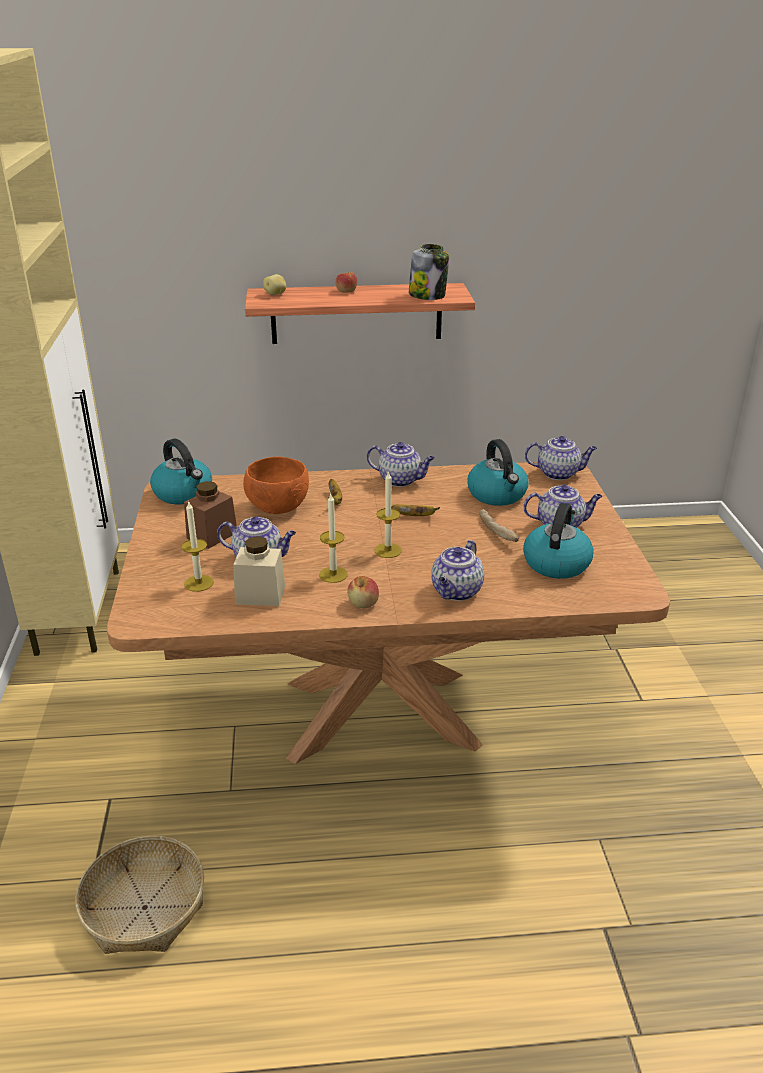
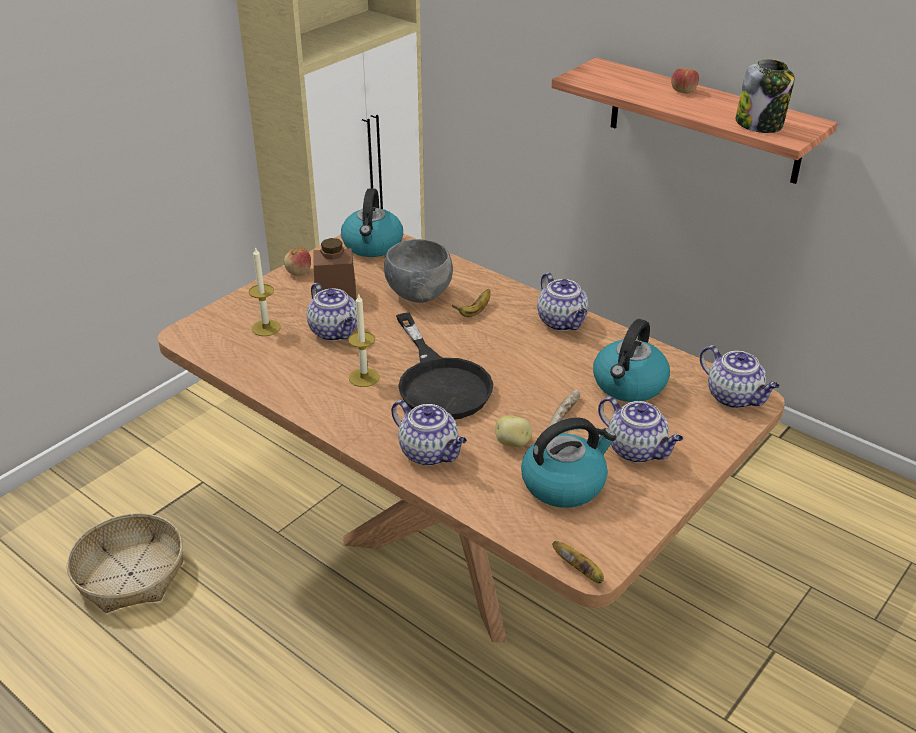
camera: 45 degrees right, 5 degrees up
beige jar [233,536,285,606] -> none
orange bowl [243,457,309,514] -> grey bowl [384,239,453,303]
potato [263,274,287,295] -> potato moved to [495,415,532,447]
apple [347,576,379,608] -> apple moved to [284,247,311,276]
candle [374,471,402,558] -> black frying pan [396,312,493,419]
banana [391,504,440,516] -> banana moved to [552,541,604,583]
teapot [431,540,484,601] -> teapot turned 120 degrees counterclockwise [391,400,467,466]

